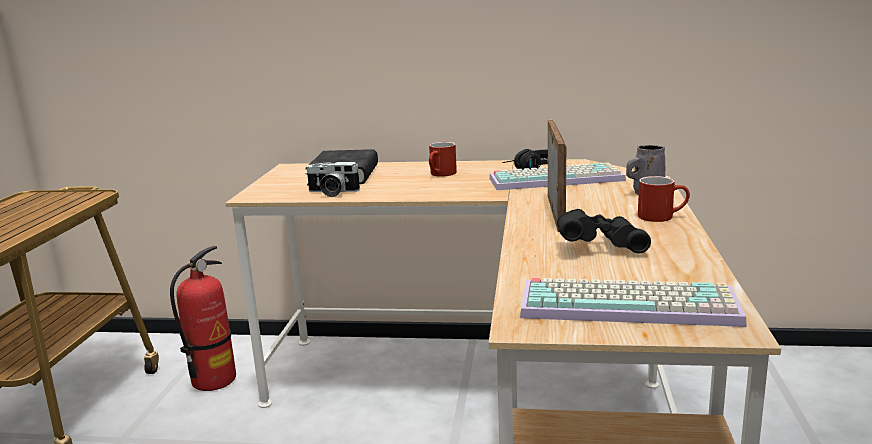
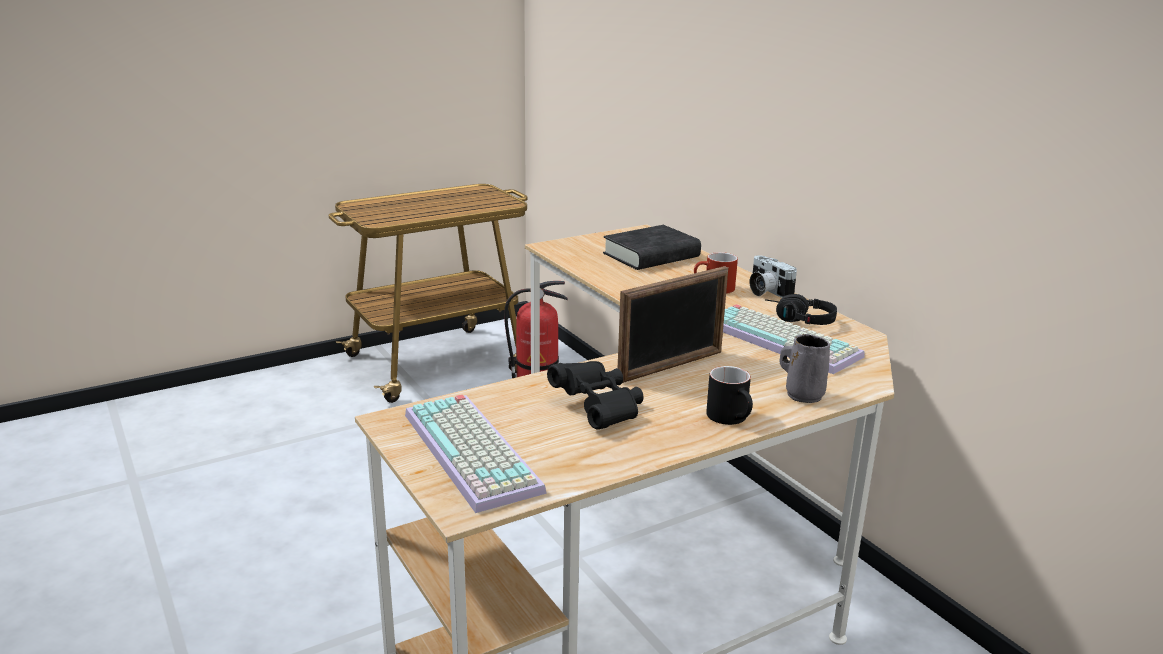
camera: 50 degrees right, 5 degrees up
camera [306,162,360,197] -> camera moved to [750,255,797,298]
red mug [638,176,690,222] -> black mug [706,366,753,425]

